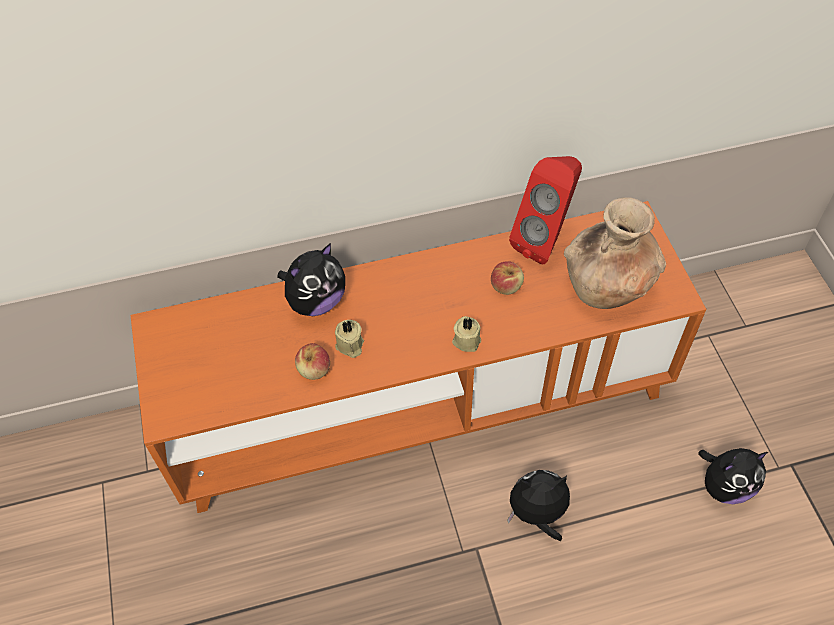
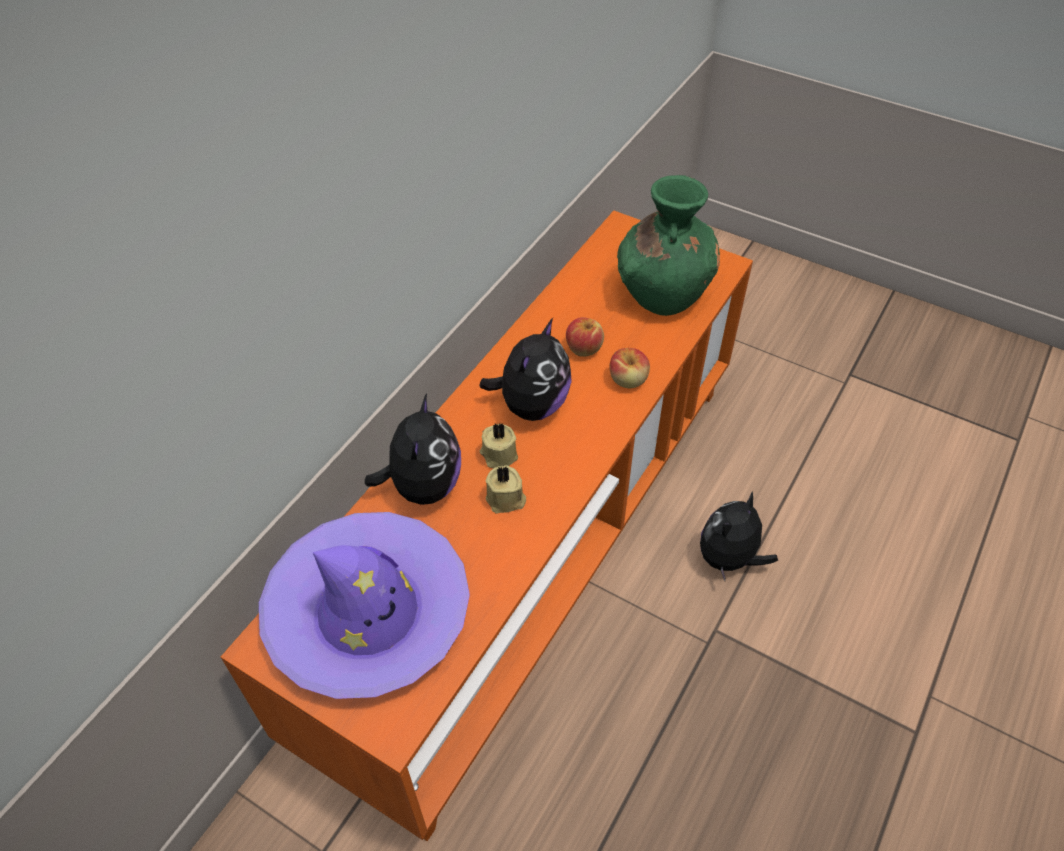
camera: 45 degrees left, 5 degrees down
apple [295,343,330,380] -> apple moved to [610,348,650,388]
beige candle [452,316,481,352] -> beige candle moved to [480,422,518,468]
red speaker [509,156,582,264] -> none
brown vase [564,197,666,309] -> green vase [617,175,720,316]
plush toy [698,448,768,504] -> plush toy moved to [479,318,572,421]
none -> purple hat [259,512,470,699]

